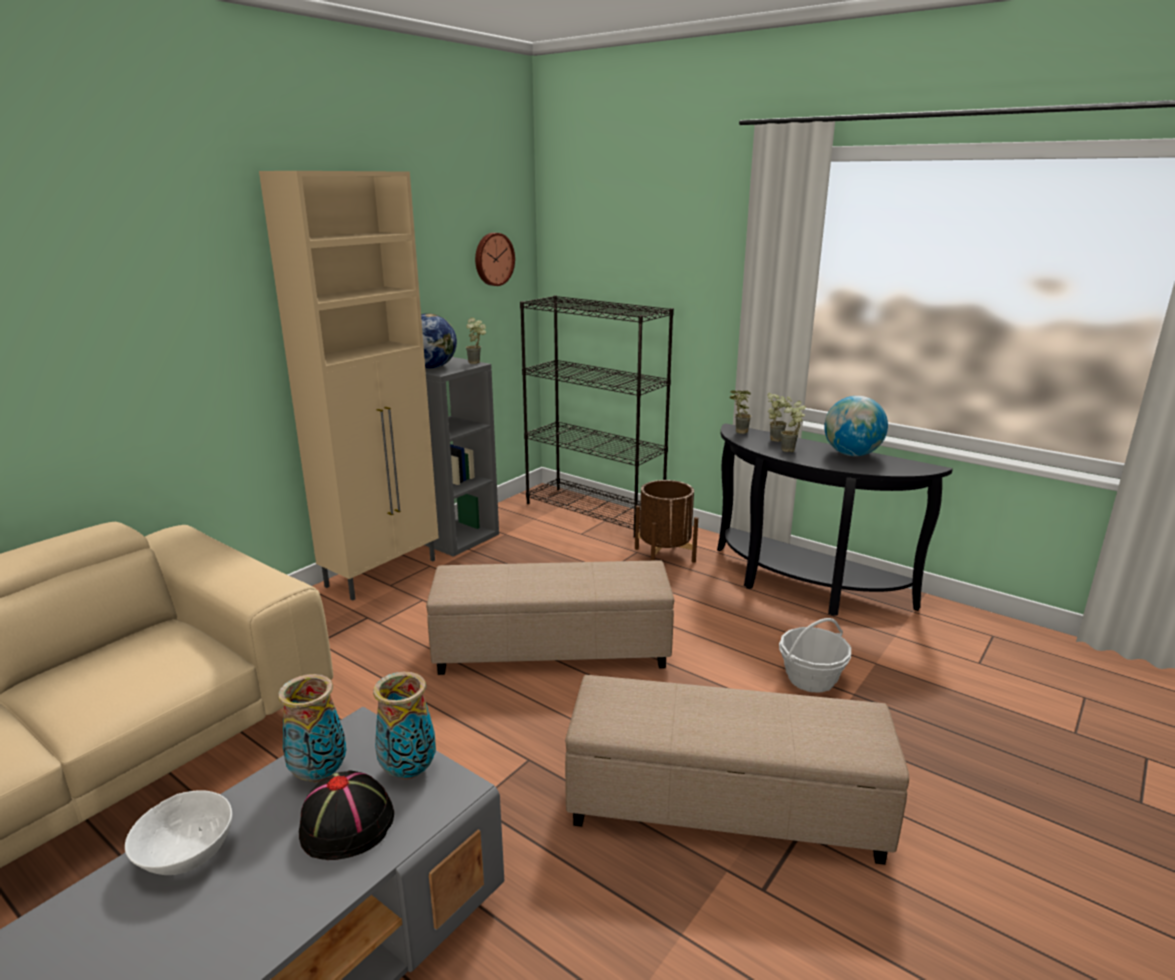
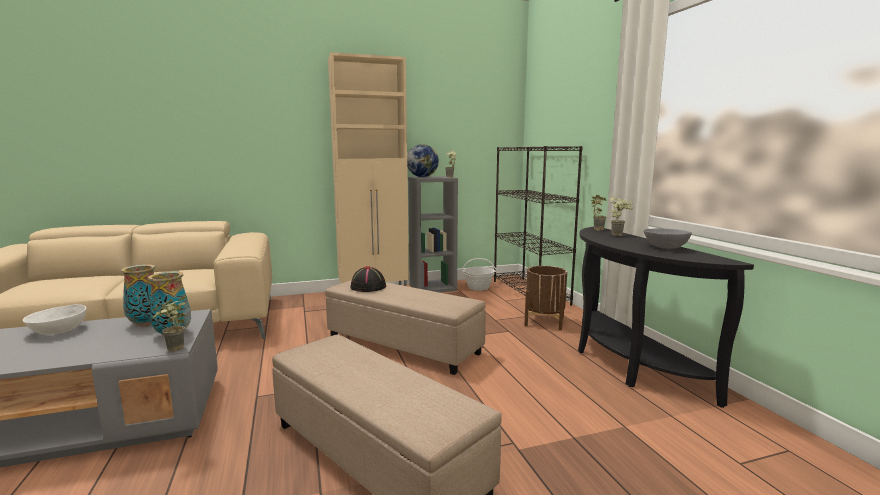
camera: 35 degrees right, 10 degrees down
black hat [299,770,394,860] -> black hat moved to [350,266,386,292]
wall clock [475,233,515,286] -> none
basket [779,618,851,693] -> basket moved to [461,258,497,291]
potted plant [781,401,806,452] -> potted plant moved to [153,295,187,351]
globe [824,396,888,456] -> grey bowl [644,228,692,249]

